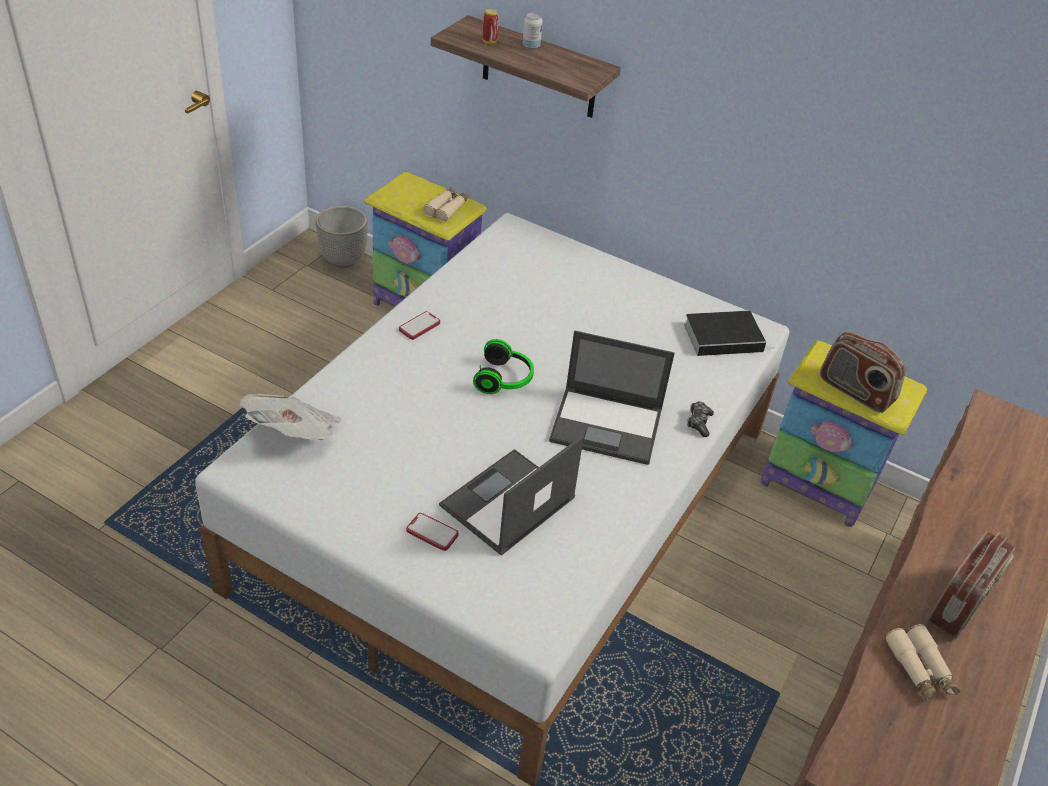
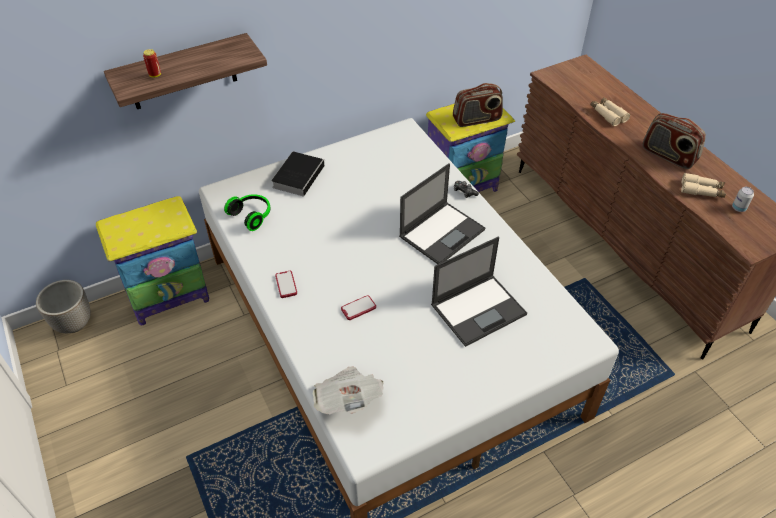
camera: 55 degrees left, 5 degrees up
phone [406,513,459,551] -> phone moved to [341,295,376,320]
beige binoculars [423,188,469,222] -> beige binoculars moved to [591,97,630,126]
laptop [439,435,584,556] -> laptop turned 105 degrees counterclockwise [431,237,527,347]
headphones [473,339,534,394] -> headphones moved to [224,194,270,231]
can [523,13,543,49] -> can moved to [732,187,754,212]
book [684,311,775,356] -> book moved to [271,151,326,197]
radio [928,531,1016,638] -> radio turned 150 degrees clockwise [642,113,706,169]

